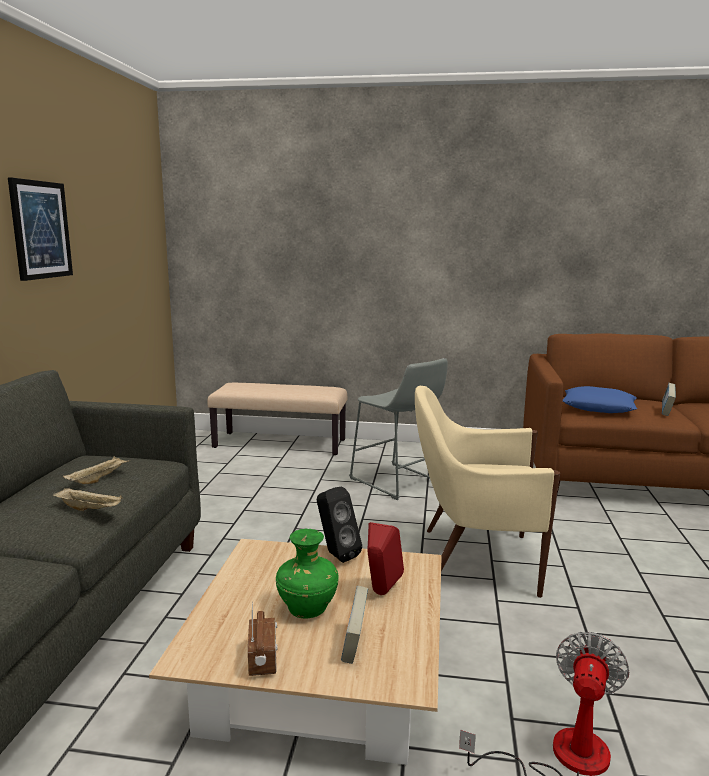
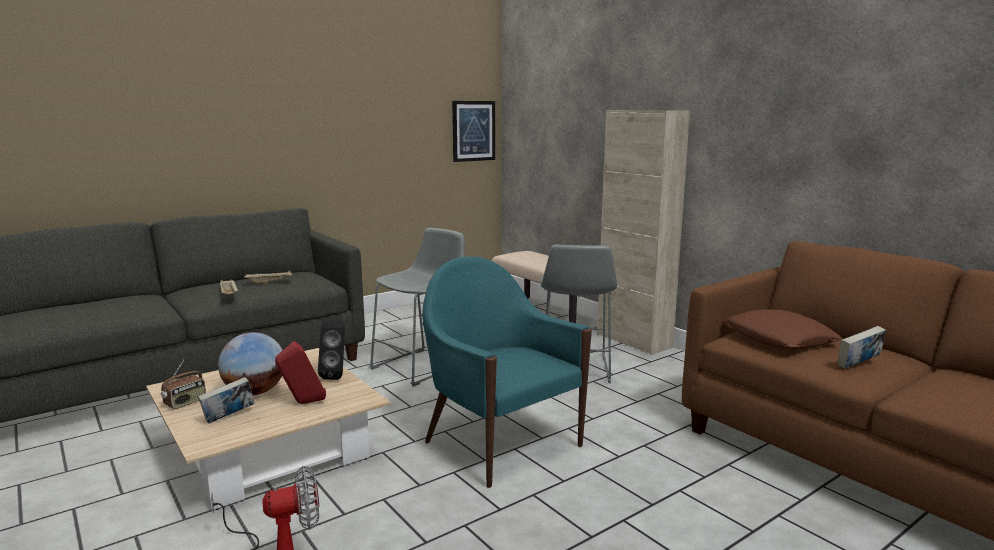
camera: 45 degrees right, 0 degrees up
picture [8,178,73,281] -> picture moved to [452,101,495,162]
green vase [276,528,339,618] -> globe [218,332,283,395]
beige armchair [415,386,560,598] -> turquoise armchair [422,256,592,488]
blue pillow [563,386,638,413] -> brown pillow [725,309,842,349]
none -> grey stool [369,228,465,387]
none -> beige cabinet [597,110,690,355]

